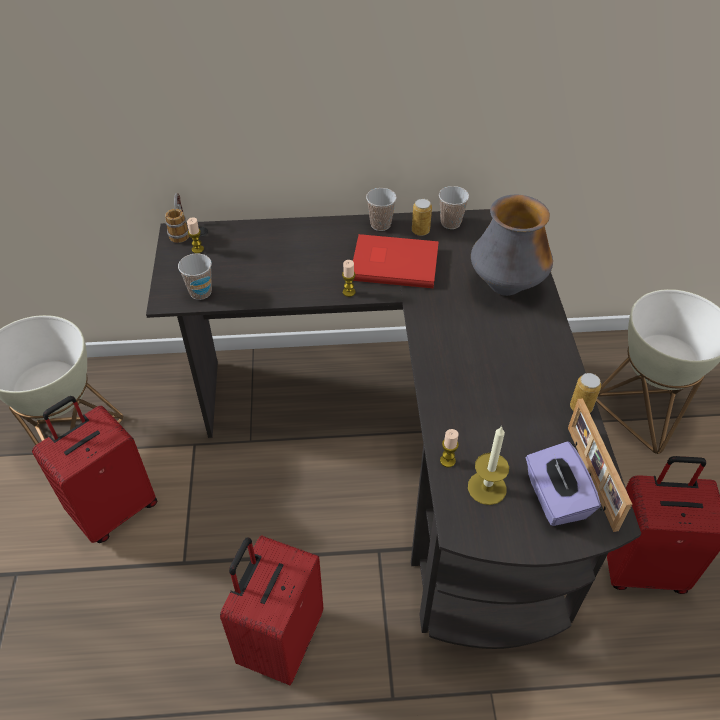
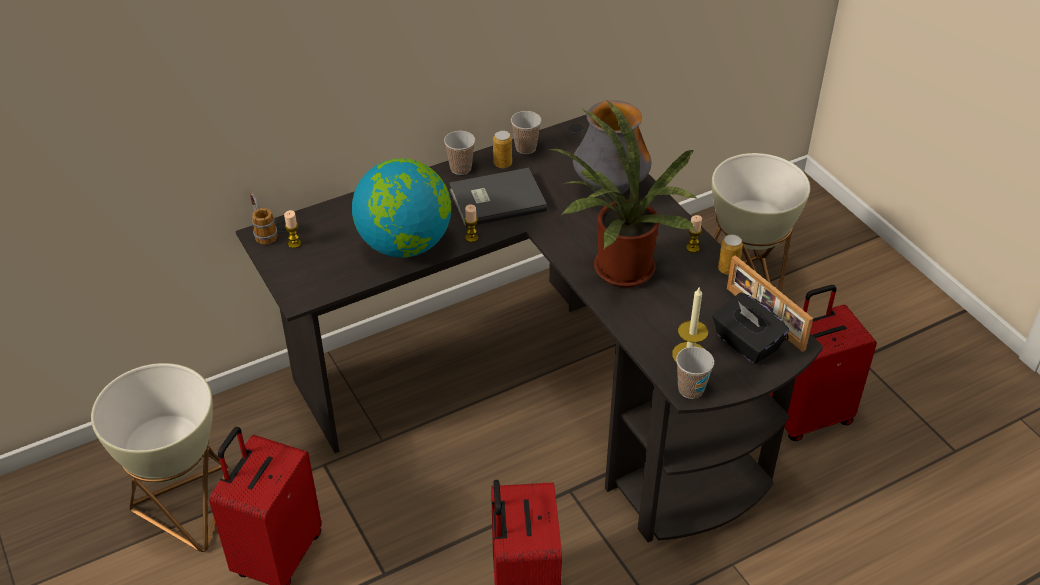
camera: 25 degrees left, 5 degrees down
cup [178,253,212,300] -> cup moved to [676,347,714,399]
red book [353,234,439,288] -> grey book [449,168,547,227]
candle [440,429,459,467] -> candle moved to [686,215,702,253]
purple tissue box [526,441,601,526] -> black tissue box [712,292,789,364]
none -> globe [352,158,451,258]
none -> potted plant [549,100,697,288]

